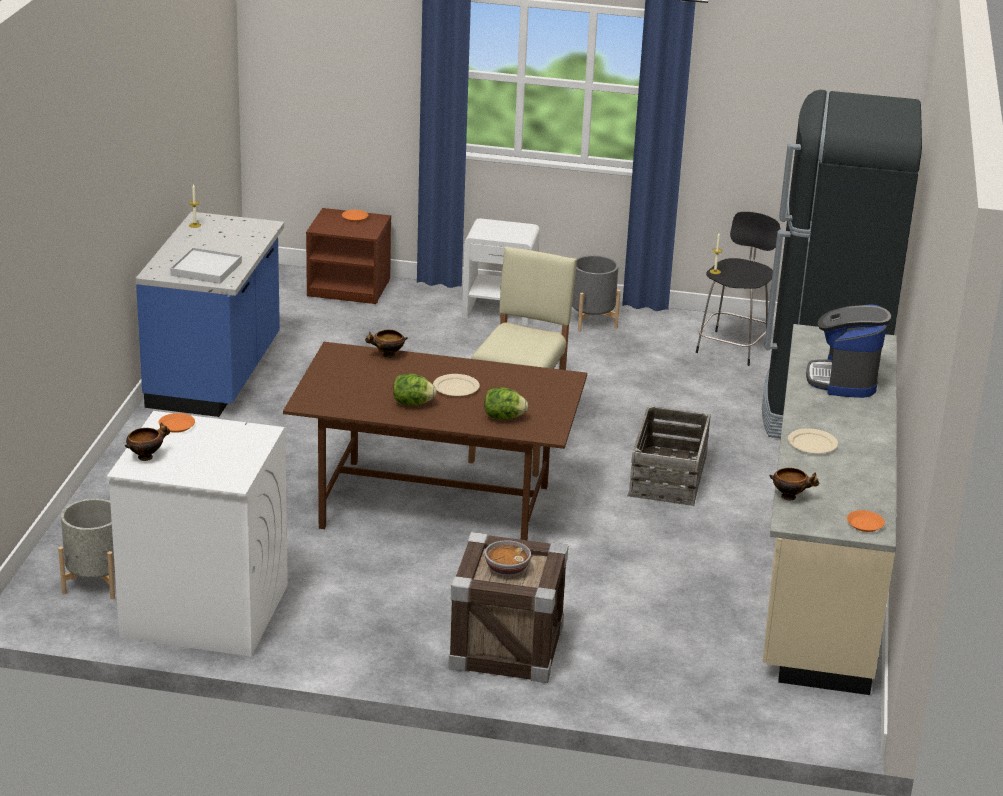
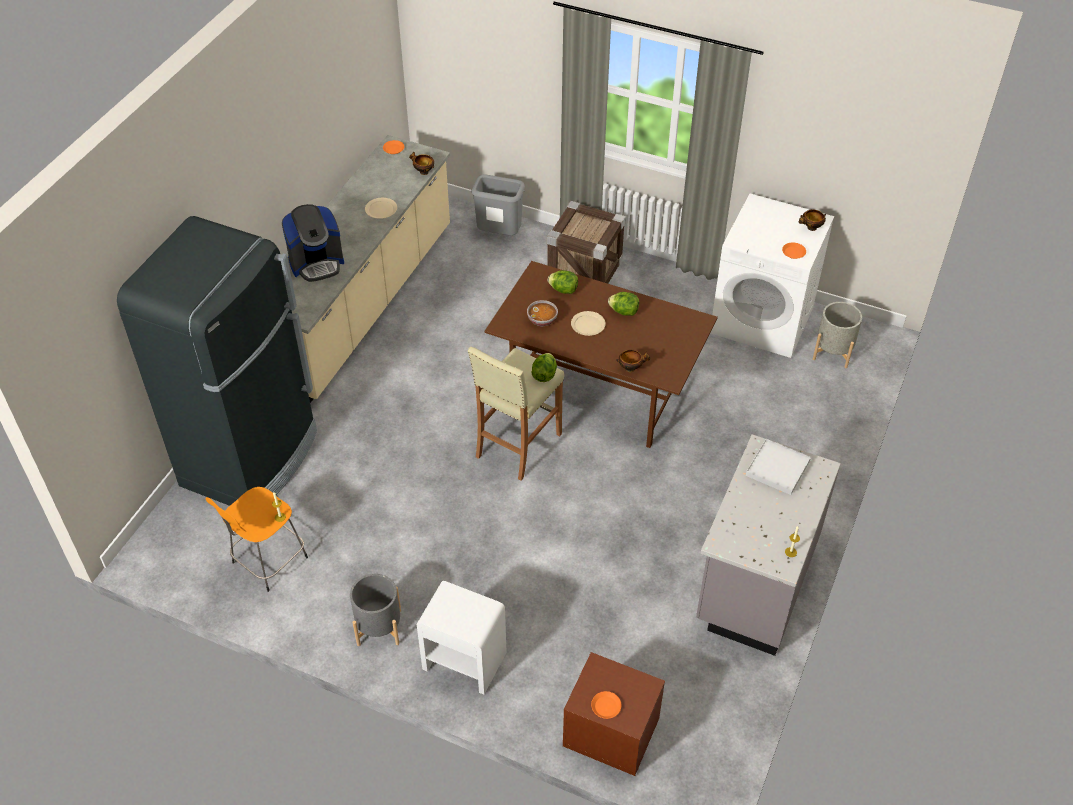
camera: 165 degrees left, 20 degrees up
blue counter [135,212,284,417] -> grey counter [696,434,841,656]
bowl [485,540,531,576] -> bowl moved to [527,300,558,326]
crate [628,406,711,506] -> none
black stool [696,212,780,366] -> orange stool [206,487,308,592]
coffee machine [806,304,891,398] -> coffee machine turned 45 degrees clockwise [282,204,344,282]
none -> grey trash can [471,174,525,235]
none -> lettuce [531,353,557,382]

